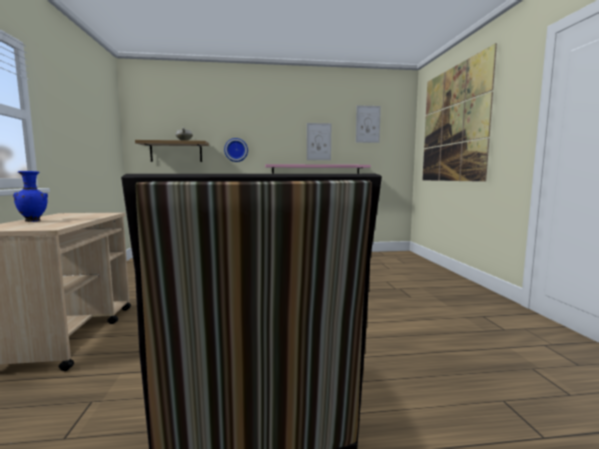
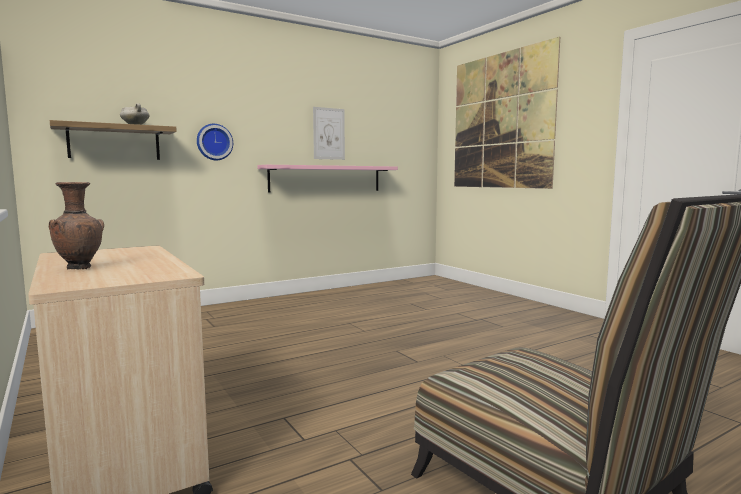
camera: 25 degrees left, 0 degrees up
blue vase [13,171,48,222] -> brown vase [49,182,104,269]
picture [356,105,381,143] -> none

